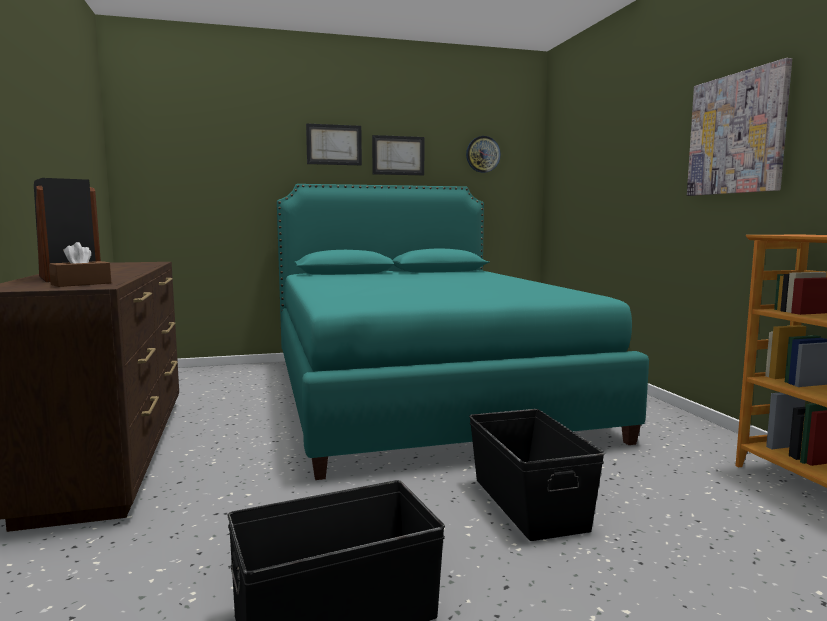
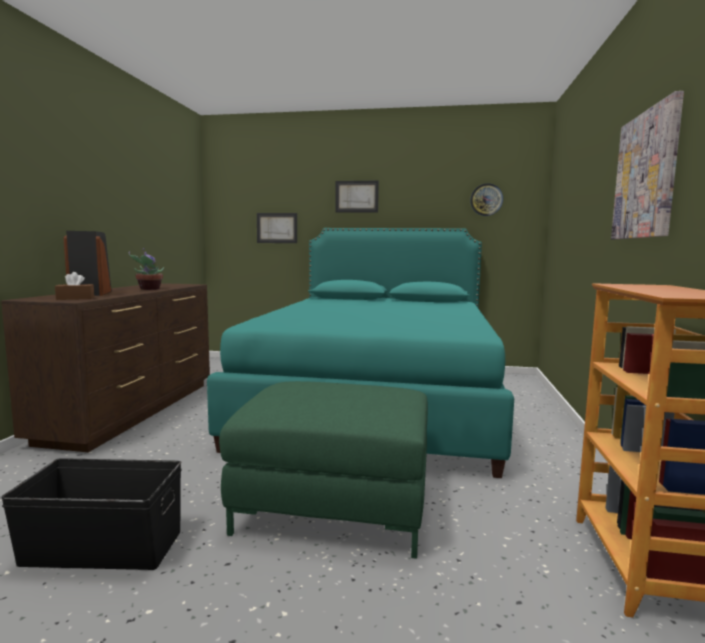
camera: 25 degrees right, 0 degrees up
picture [372,135,424,175] -> picture moved to [257,213,297,243]
black storage box [469,409,605,541] -> green ottoman [219,381,428,559]
none -> potted plant [129,248,164,290]

